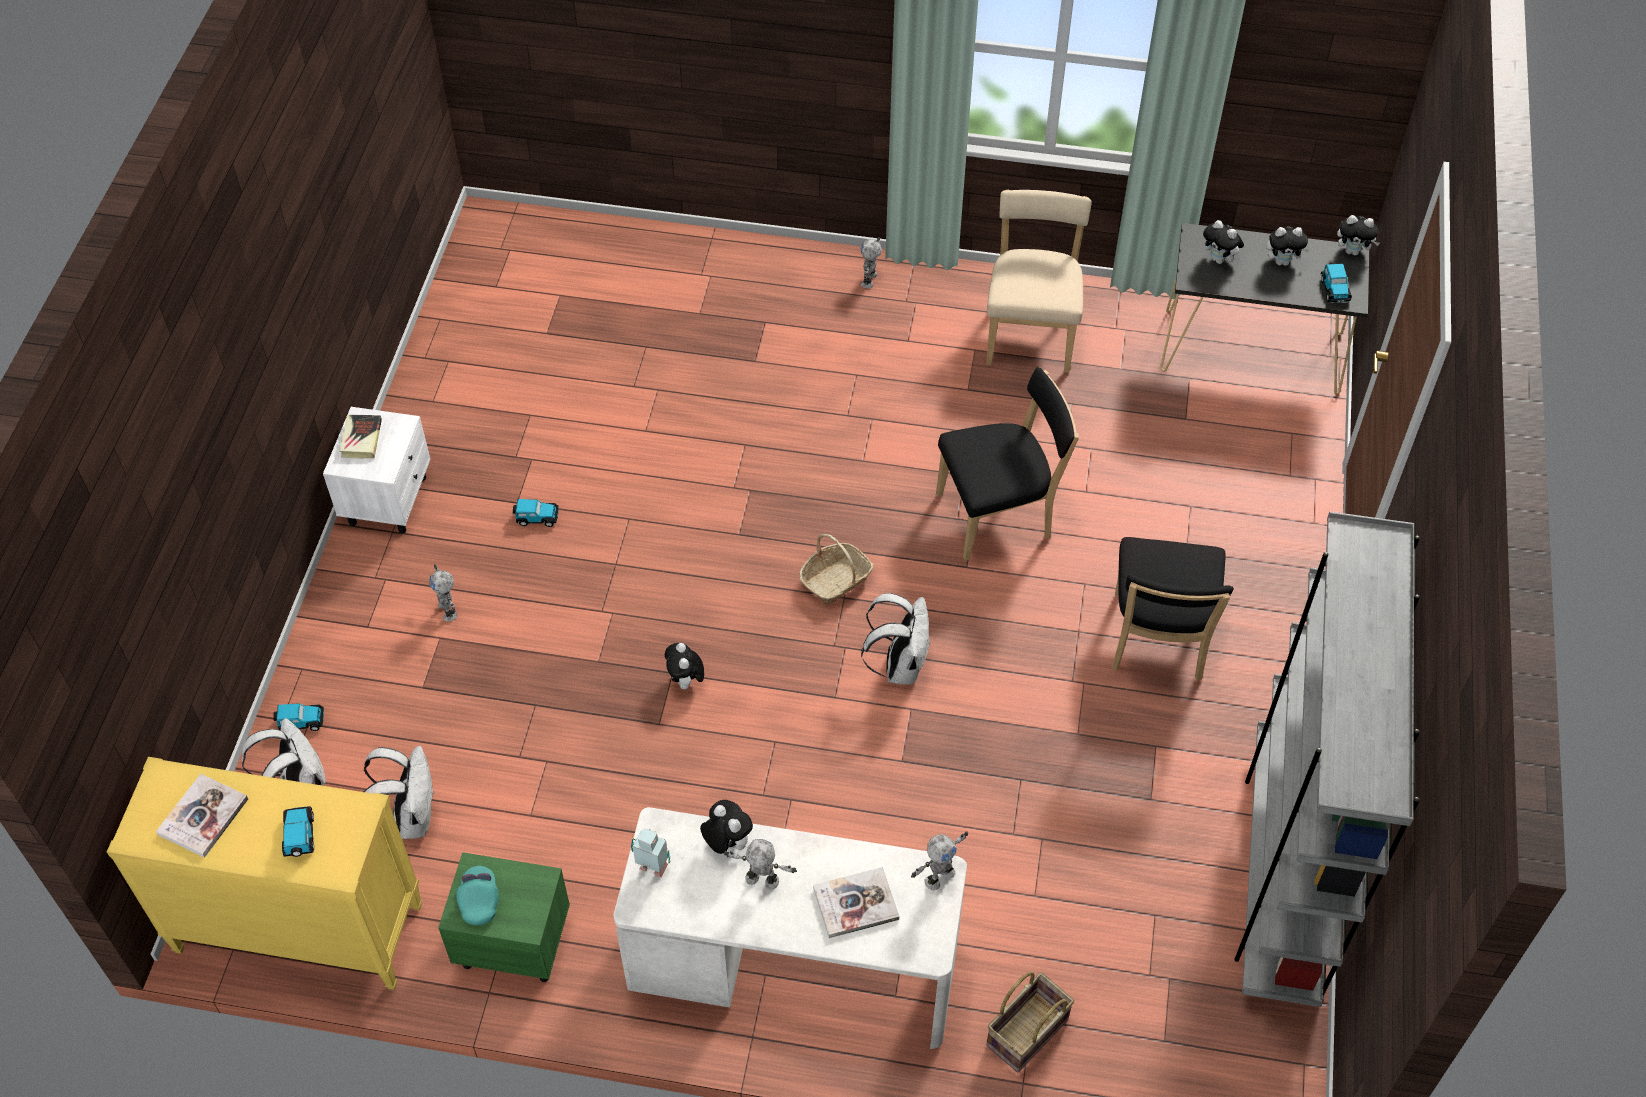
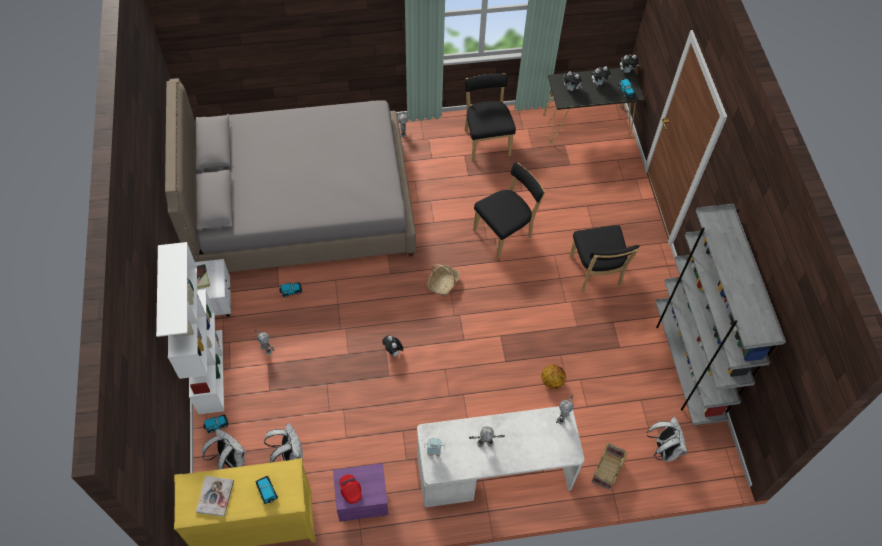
camera: 20 degrees left, 5 degrees up
green nightstand [438,852,570,982] -> purple nightstand [333,463,389,522]
turquoise cap [456,866,499,925] -> red cap [339,474,362,504]
plush toy [700,800,753,854] -> none
book [813,867,900,938] -> none
white backpack [861,593,931,685] -> white backpack moved to [647,417,687,461]
beige chair [986,190,1092,372] -> black chair [465,73,516,161]
none -> white bookcase [156,242,224,415]
none -> grey bed [165,78,416,272]
none -> basketball [541,364,566,389]

